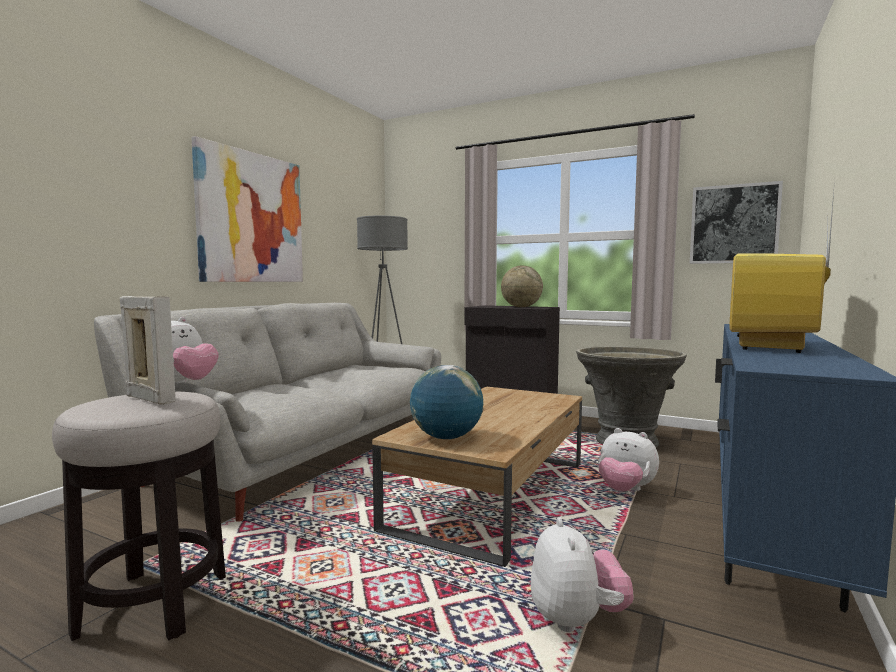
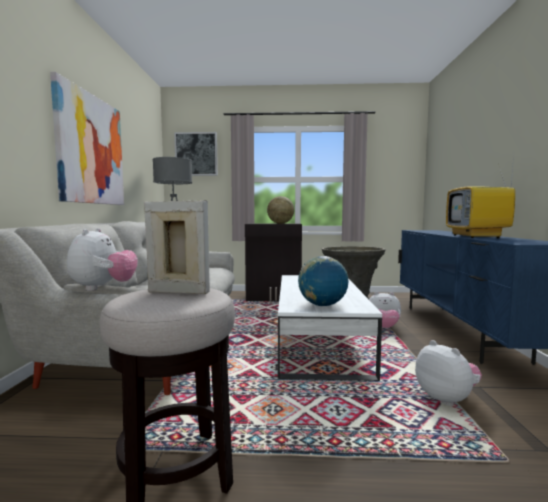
camera: 25 degrees left, 0 degrees up
brown coffee table [372,387,582,567] -> white coffee table [278,275,382,381]
picture [690,181,783,264] -> picture moved to [174,132,218,176]

